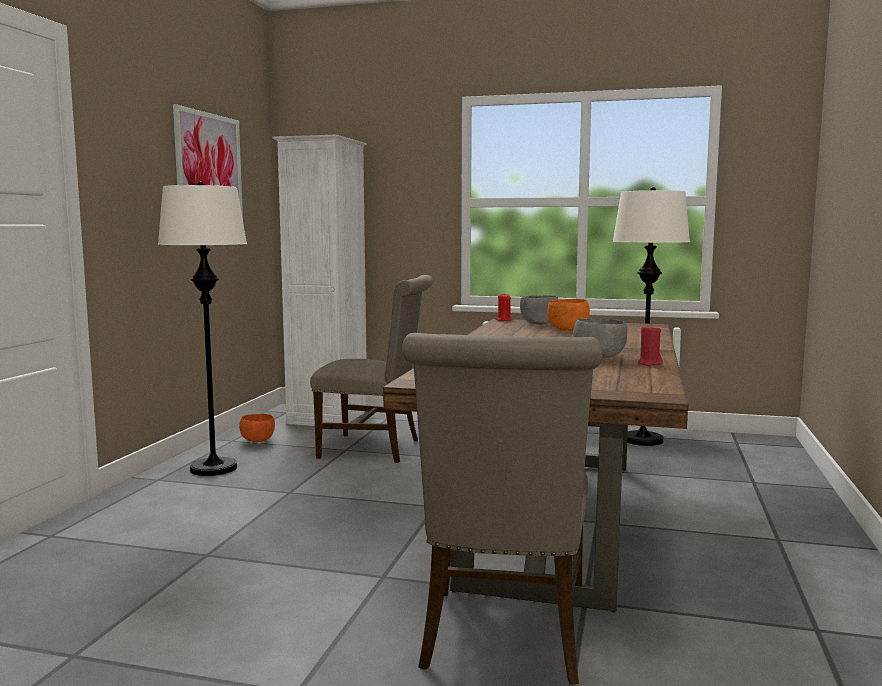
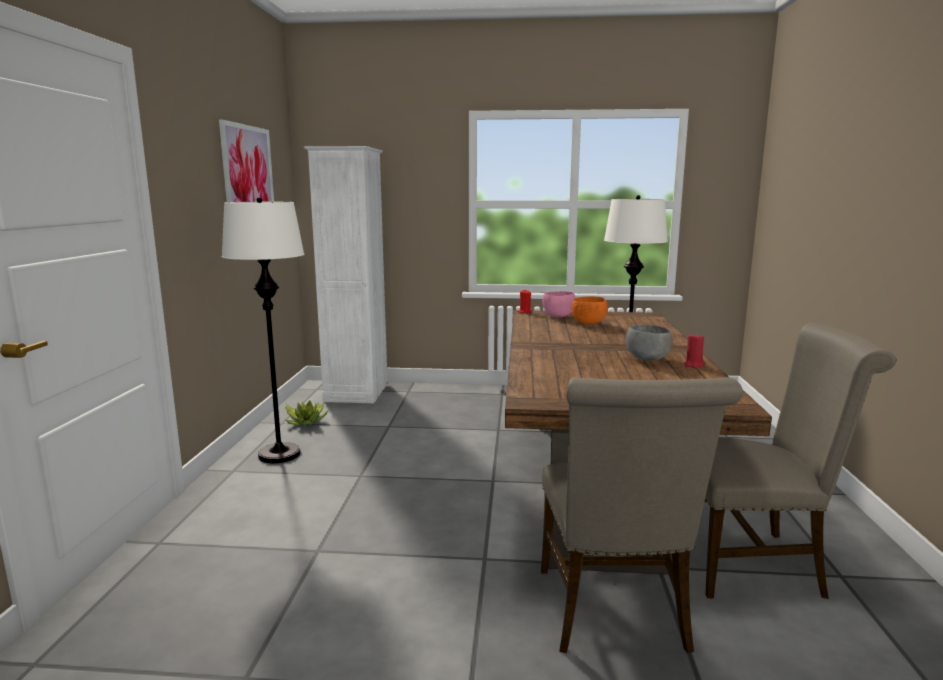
camera: 10 degrees left, 5 degrees up
orange bowl [239,414,275,442] -> potted plant [284,400,329,426]
beige chair [310,275,433,463] -> beige chair moved to [705,322,896,599]
grey bowl [520,295,558,325] -> pink bowl [542,291,576,317]

